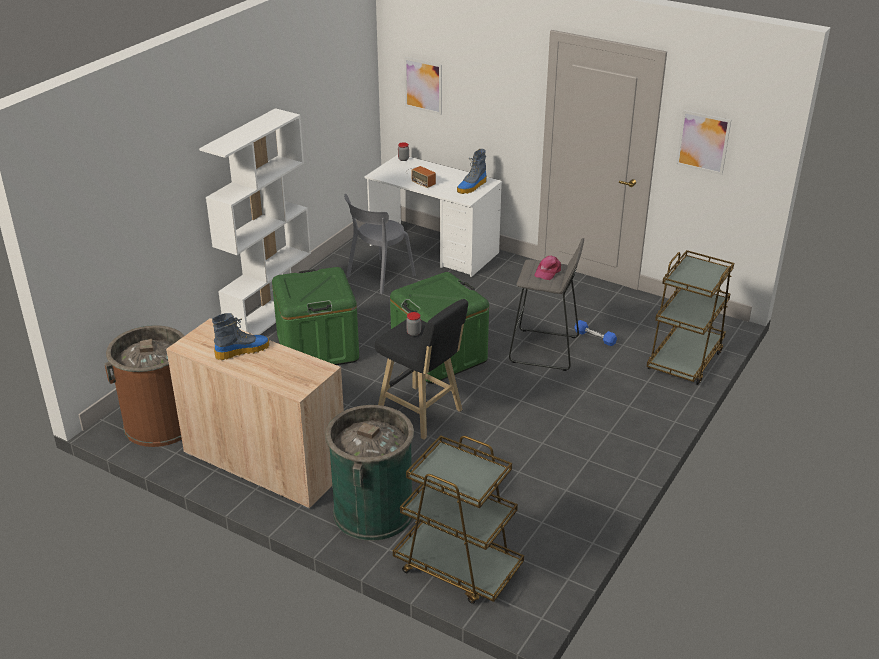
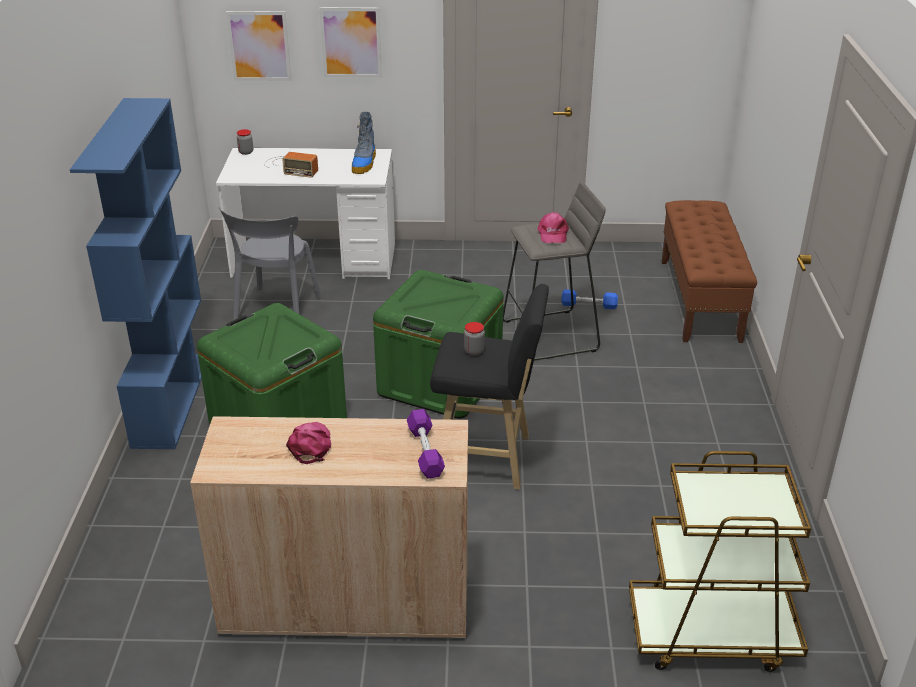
camera: 30 degrees left, 0 degrees up
brown trash can [105,325,184,447] -> none
white bookcase [199,108,311,335] -> blue bookcase [70,98,202,449]
boot [212,313,269,360] -> pink cap [286,422,331,464]
green trash can [325,405,414,541] -> none
brown cart [647,250,734,385] -> brown bench [662,200,757,343]
picture [676,110,731,175] -> picture moved to [319,7,382,77]
none -> purple dumbbell [407,409,445,479]

